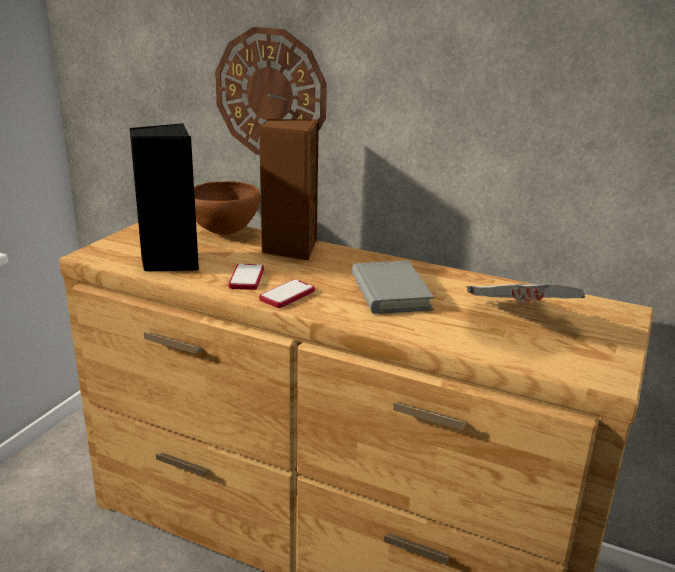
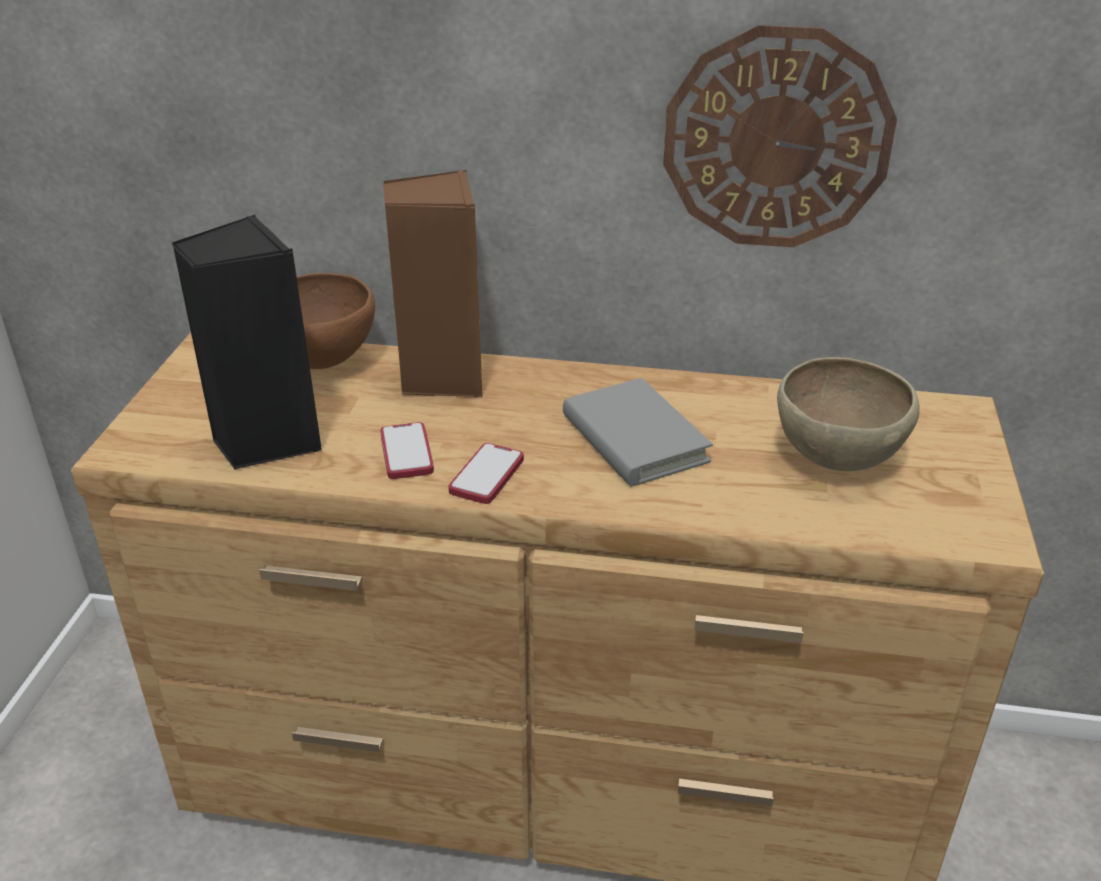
camera: 15 degrees left, 10 degrees up
wall clock [215,27,327,155] -> wall clock moved to [663,25,897,247]
newspaper [467,284,585,304] -> brown bowl [777,357,920,471]

